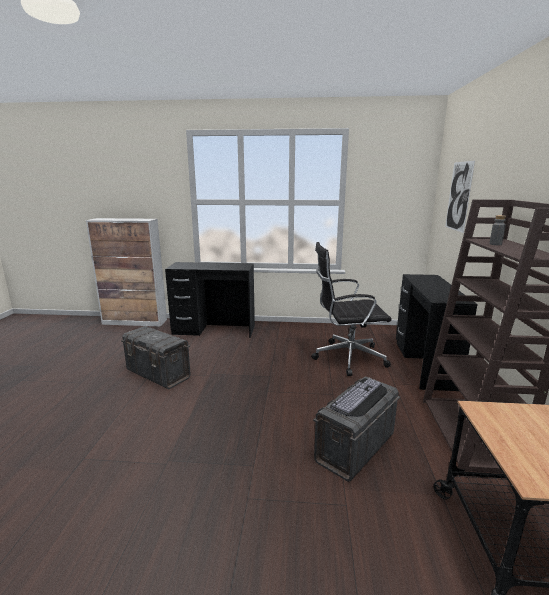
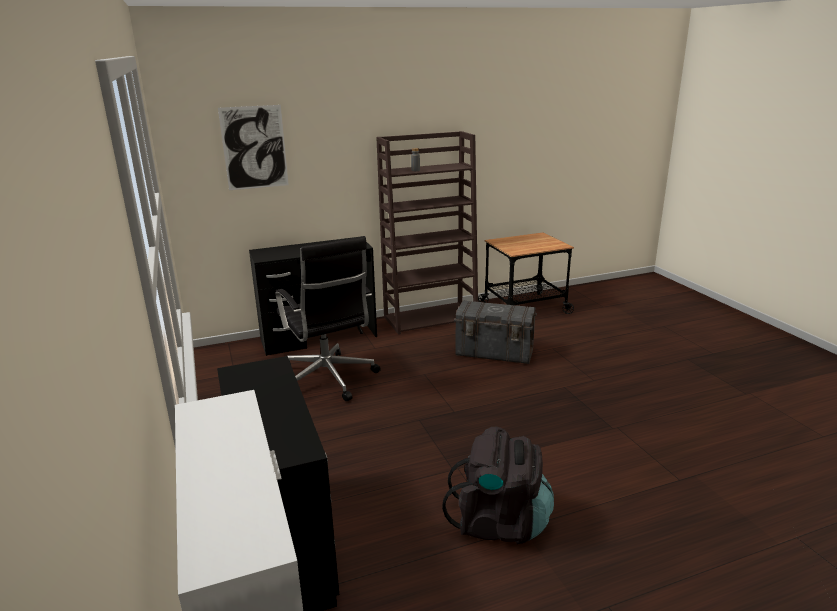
camera: 115 degrees left, 5 degrees up
grey storage box [121,326,191,390] -> black backpack [442,427,554,544]
keyboard [330,378,387,417] -> none

